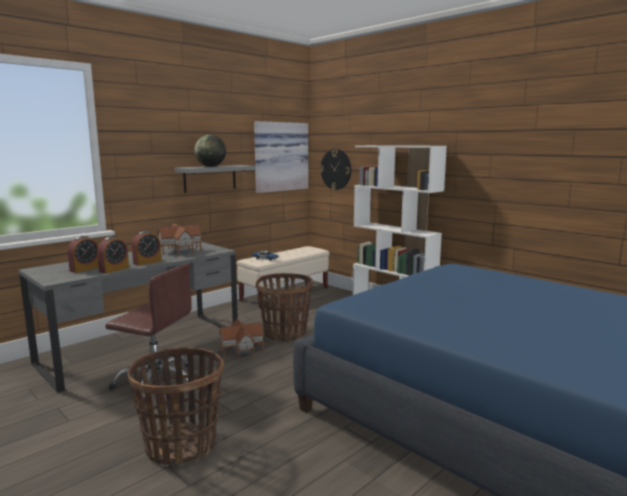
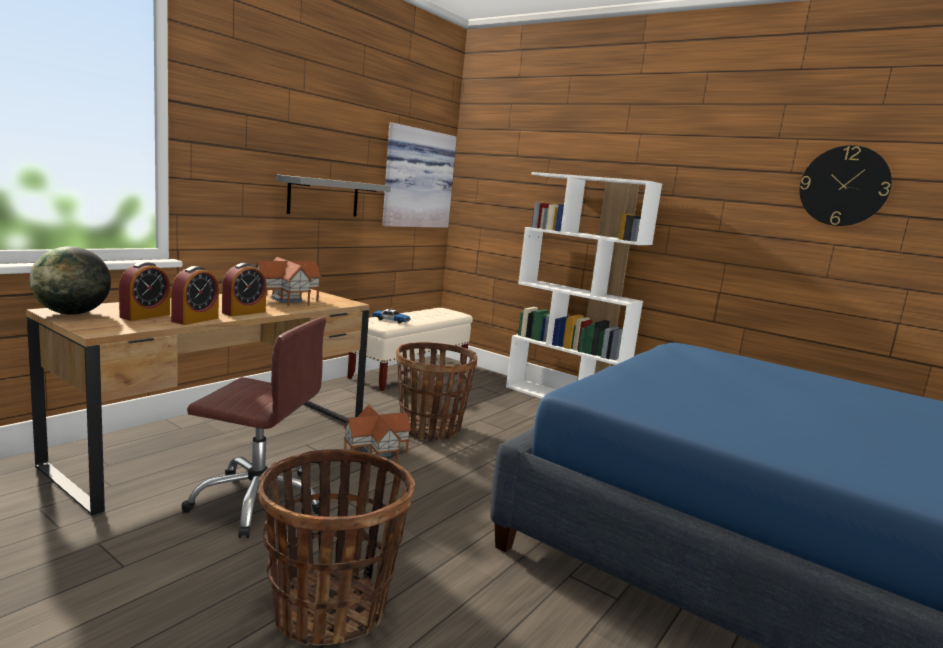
camera: 10 degrees left, 0 degrees up
grey desk [19,242,238,393] -> brown desk [26,289,369,516]
globe [194,135,226,167] -> globe moved to [30,246,111,315]
wall clock [320,149,351,190] -> wall clock moved to [800,145,892,226]

